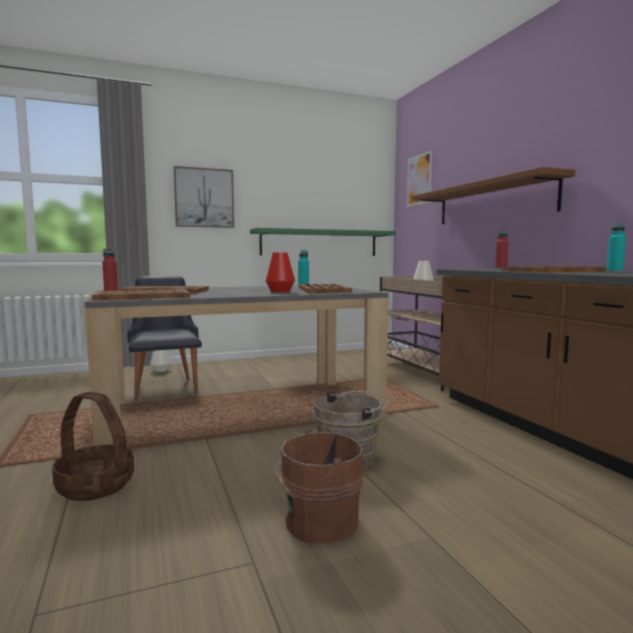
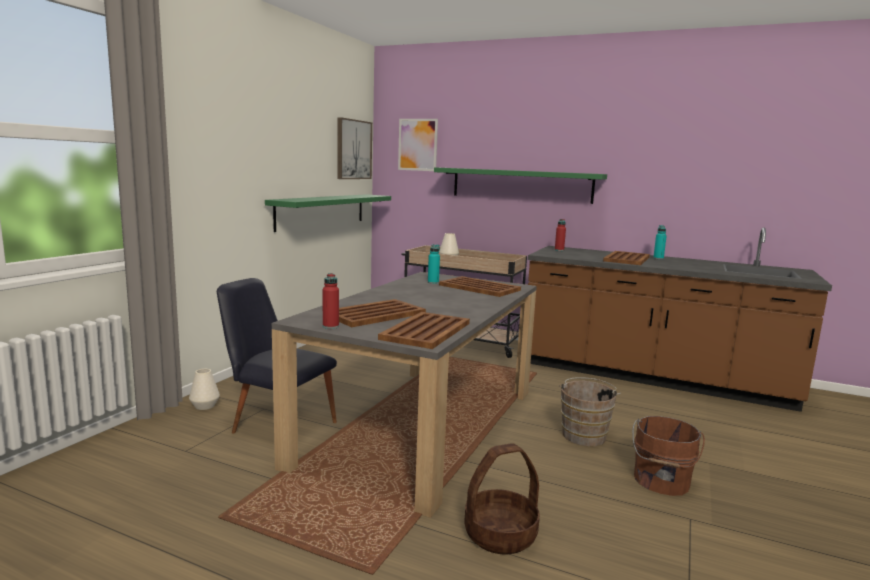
camera: 45 degrees left, 5 degrees up
picture [174,166,234,228] -> picture moved to [337,117,372,179]
red vase [265,252,295,292] -> none
brown shelf [411,167,575,224] -> green shelf [434,167,607,204]

